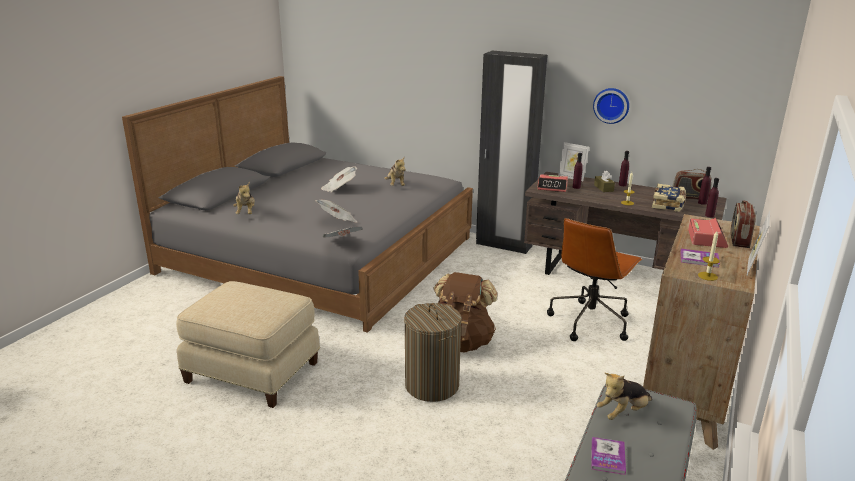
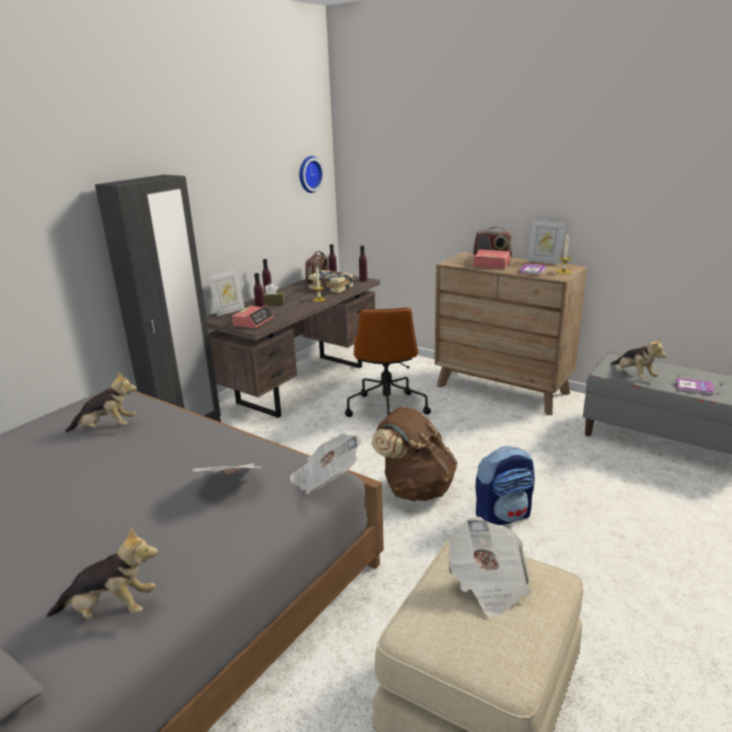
camera: 80 degrees left, 0 degrees up
newspaper [321,166,357,192] -> newspaper moved to [448,517,531,618]
laundry basket [404,303,462,402] -> backpack [475,446,535,525]
brown office chair [547,218,643,341] -> brown office chair turned 45 degrees clockwise [345,307,431,417]
wall clock [593,88,629,124] -> wall clock moved to [299,156,324,193]

